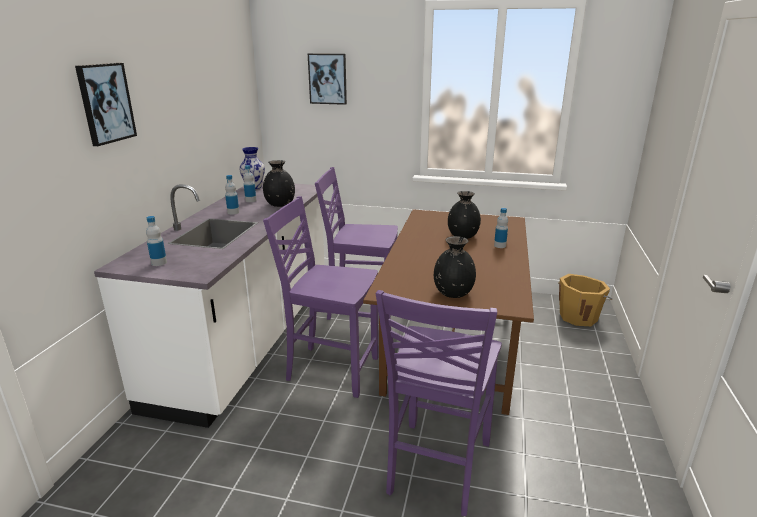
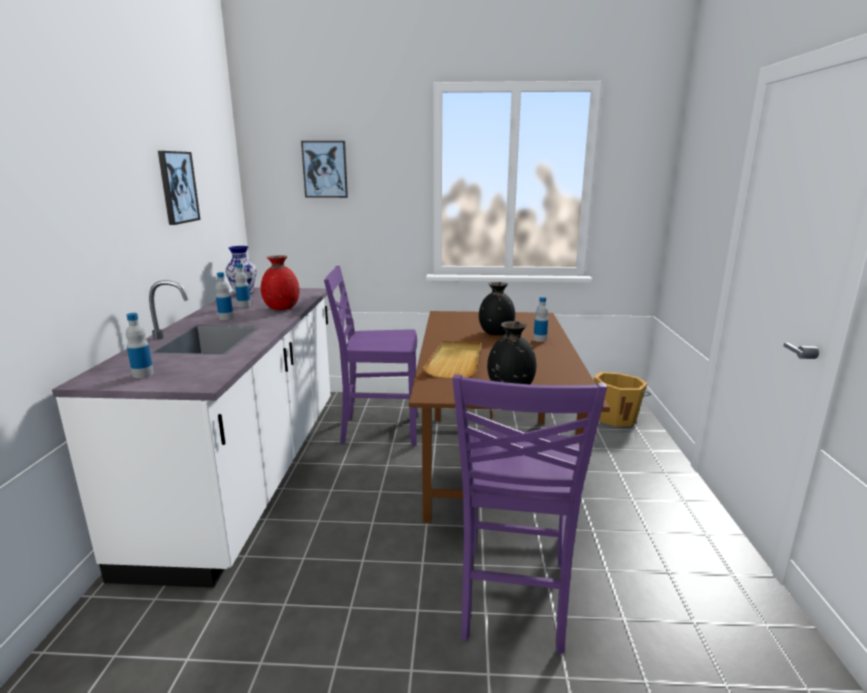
camera: 10 degrees left, 5 degrees down
picture [75,63,137,146] -> picture moved to [158,151,201,225]
black vase [263,160,295,207] -> red vase [261,255,300,310]
purple chair [263,196,379,398] -> none
none -> beige tray [423,341,481,379]

